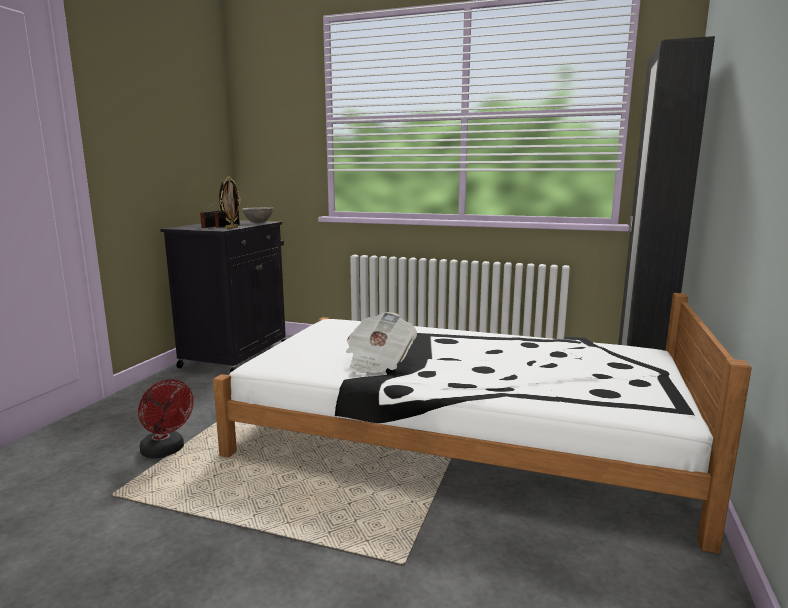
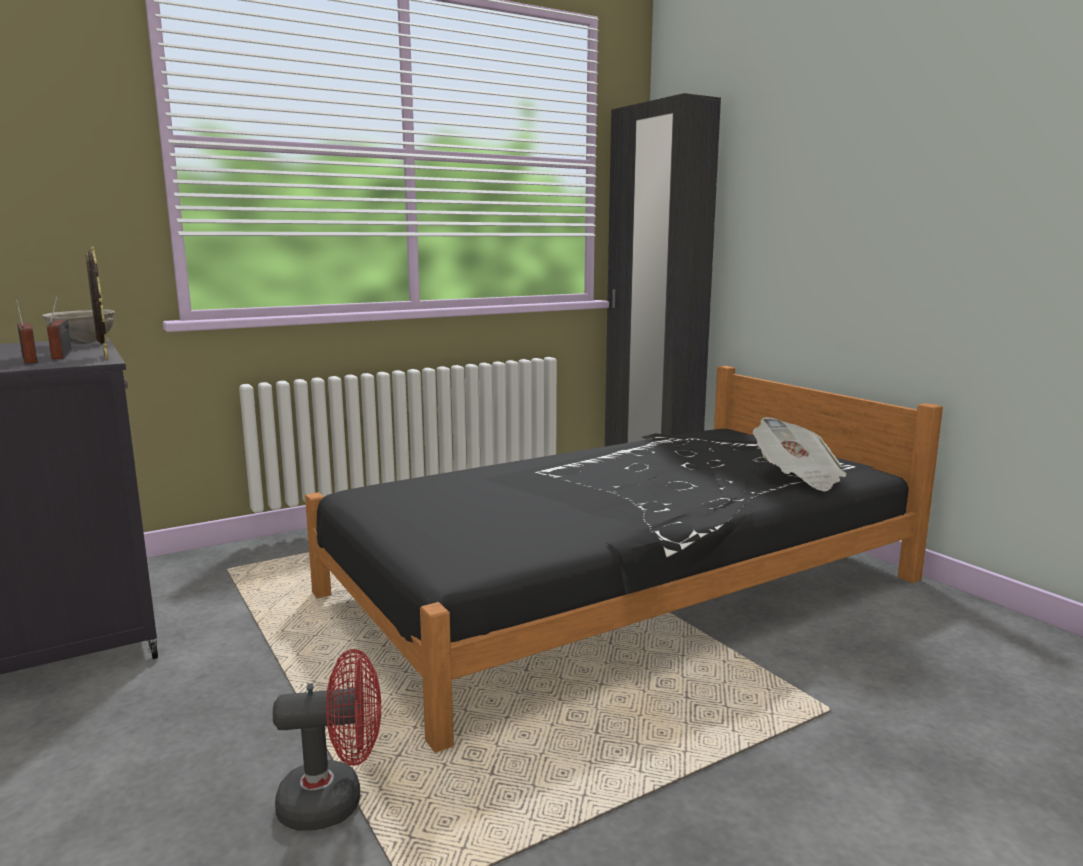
camera: 50 degrees left, 0 degrees up
white bed [213,293,752,554] -> black bed [305,366,943,753]
newspaper [346,312,417,374] -> newspaper moved to [753,417,847,492]

